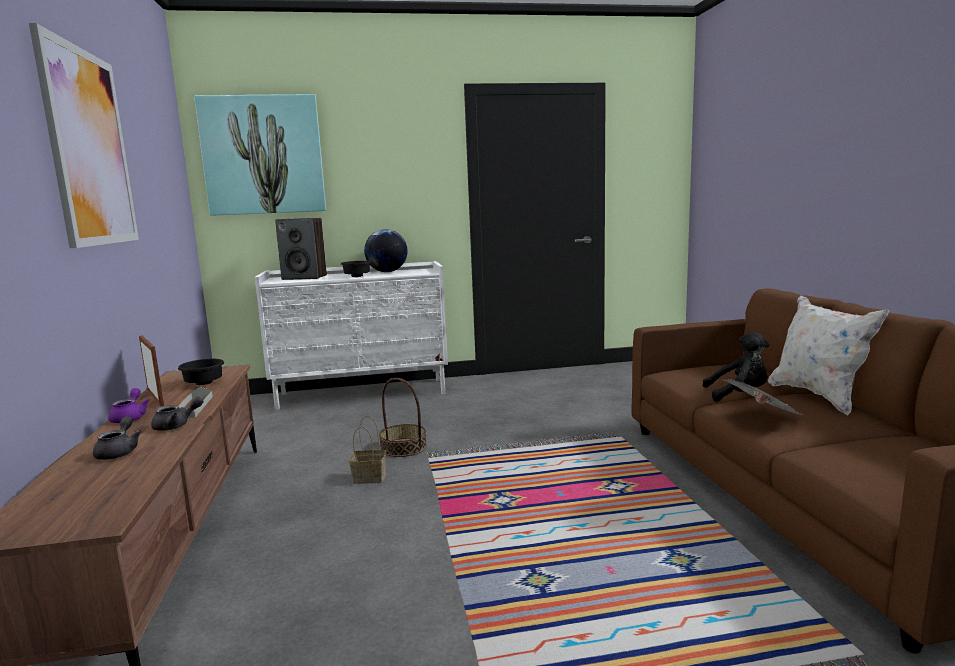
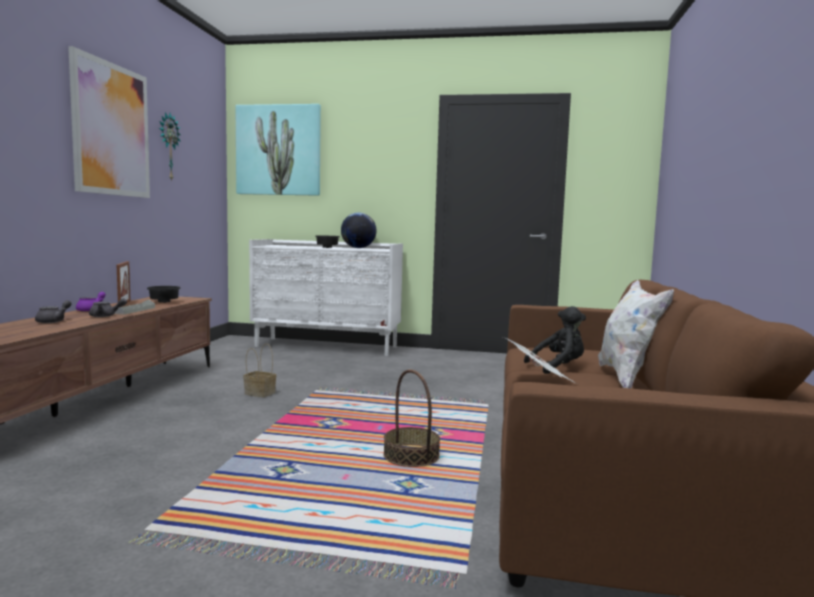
camera: 20 degrees right, 5 degrees down
speaker [275,218,327,280] -> none
basket [379,378,427,457] -> basket moved to [383,369,440,467]
black plush toy [702,332,770,402] -> black plush toy turned 45 degrees counterclockwise [524,306,586,374]
none -> wall clock [159,112,181,181]

